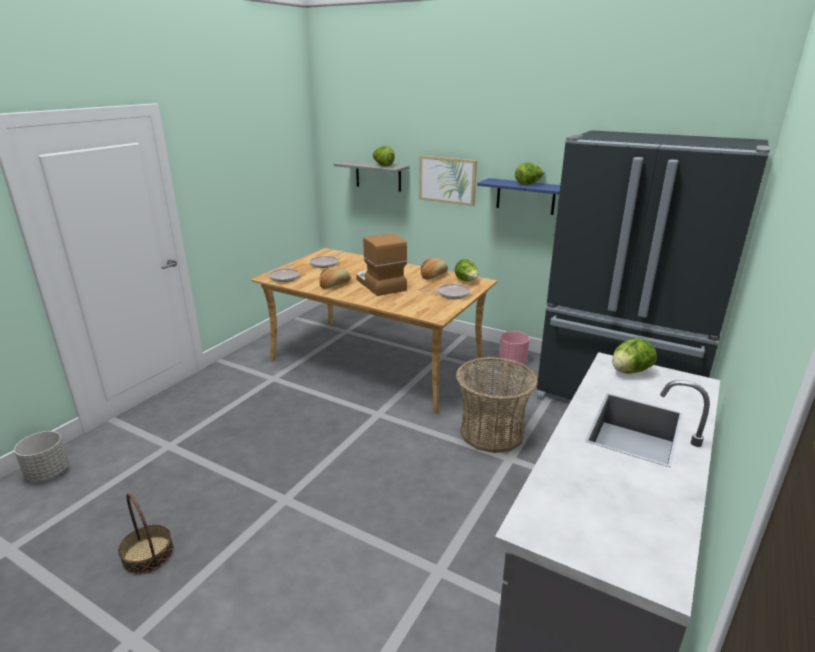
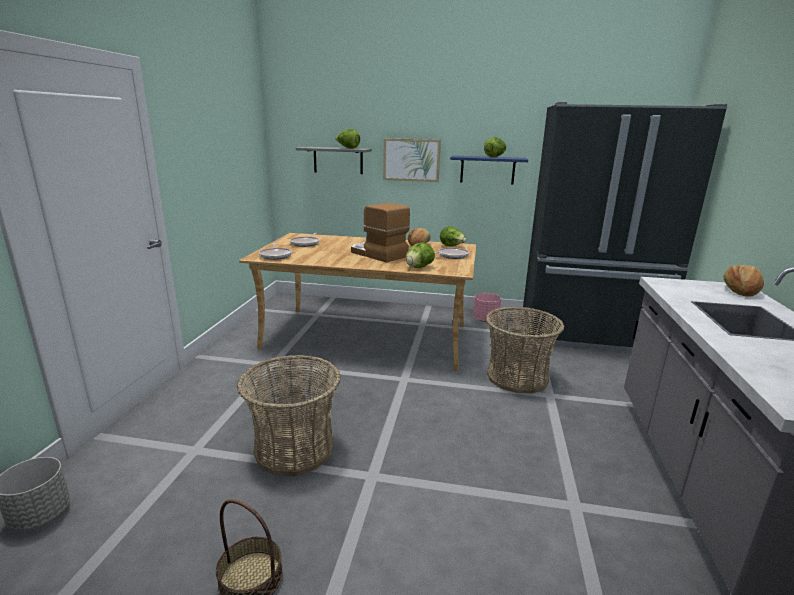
camera: 20 degrees left, 5 degrees down
bread [319,266,351,289] -> bread moved to [723,265,764,297]
lettuce [612,338,657,374] -> lettuce moved to [406,242,435,268]
none -> basket [237,355,341,476]

